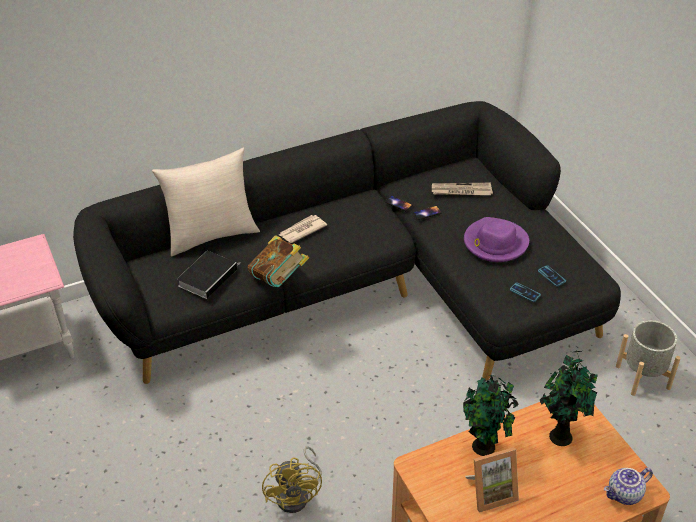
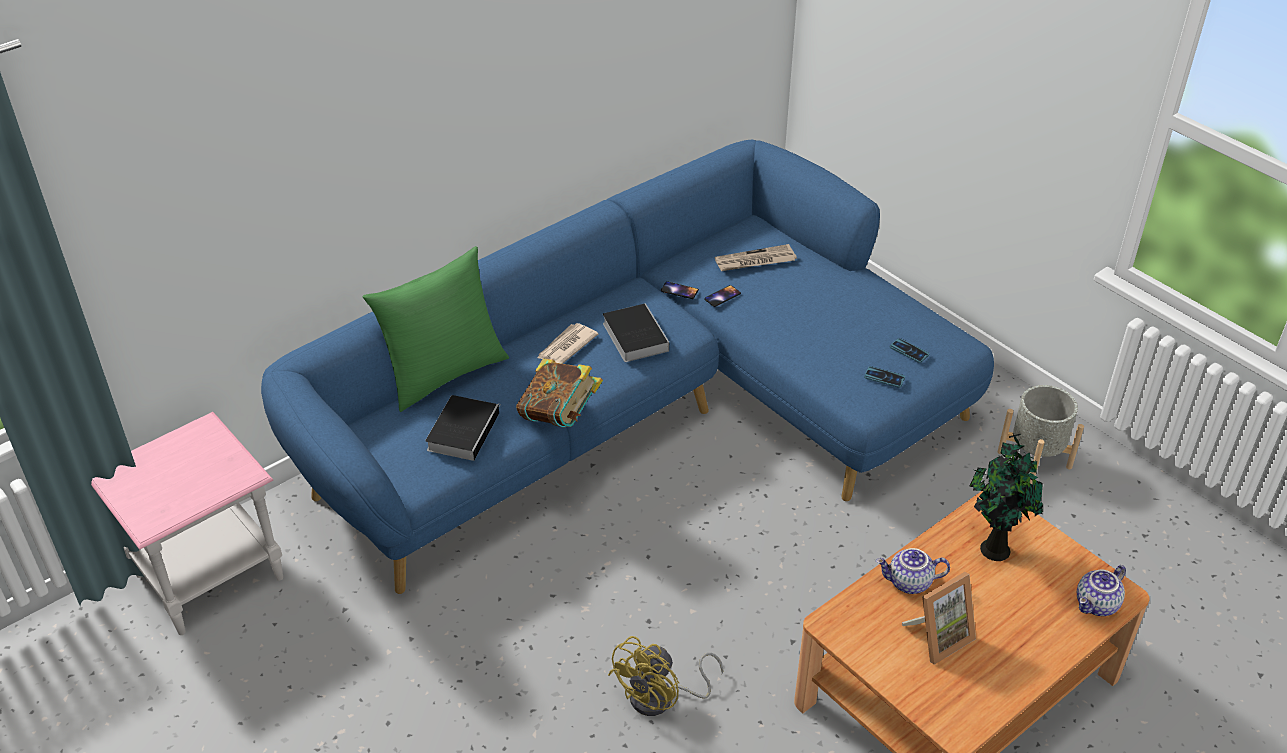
camera: 15 degrees left, 0 degrees up
black sofa [73,101,621,384] -> blue sofa [261,140,994,594]
beige pillow [152,148,260,256] -> green pillow [363,246,509,412]
yellow fan [262,446,322,513] -> yellow fan turned 60 degrees clockwise [608,636,724,716]
potted plant [463,375,518,456] -> teapot [876,548,950,594]
purple hat [464,217,529,262] -> none
none -> book [603,303,669,362]

